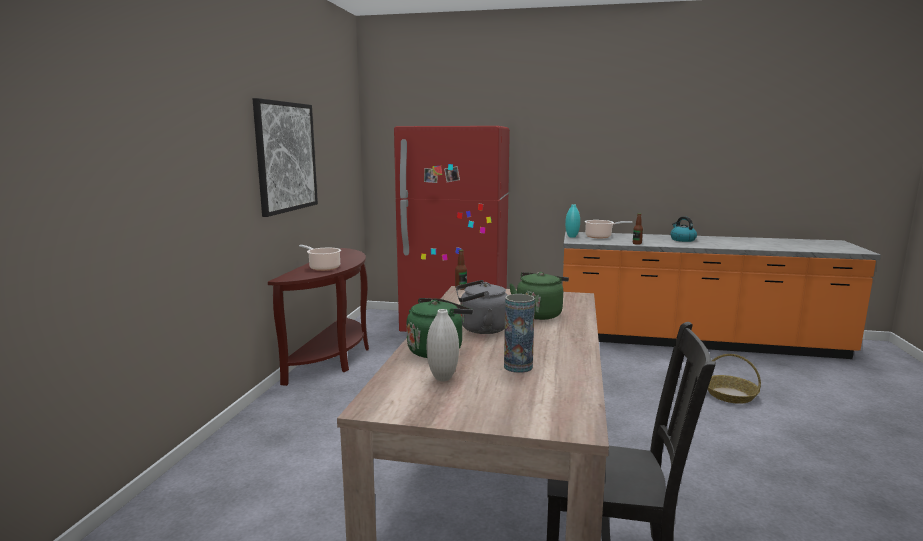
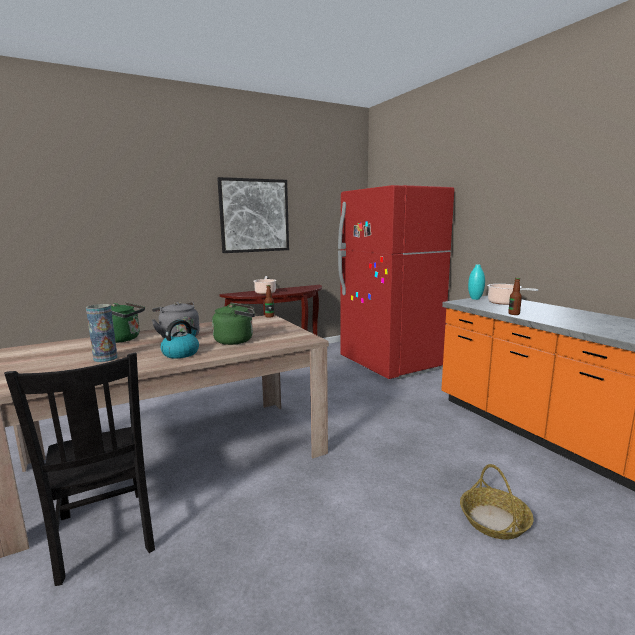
camera: 50 degrees right, 0 degrees up
white vase [427,309,459,381] -> none
kettle [670,216,697,242] -> kettle moved to [160,320,199,358]

